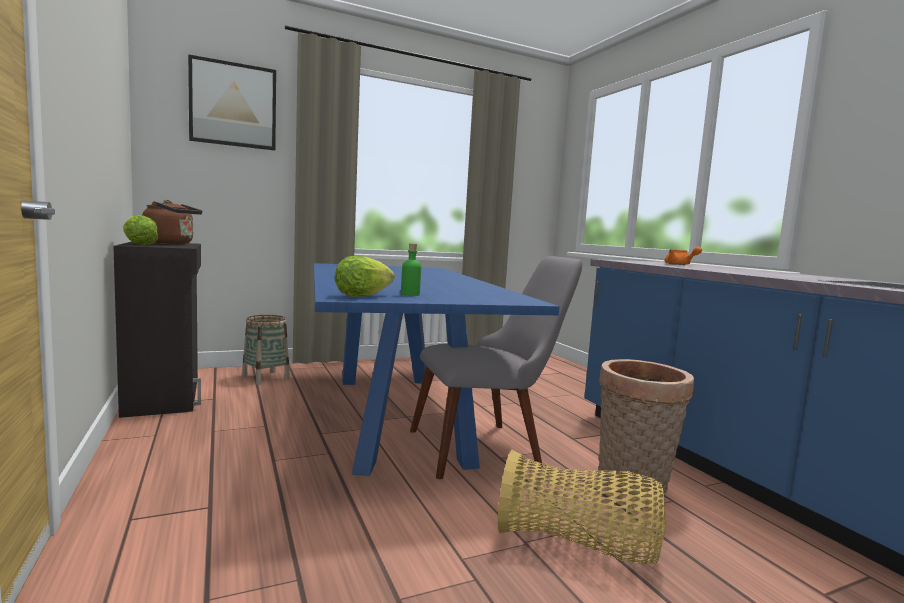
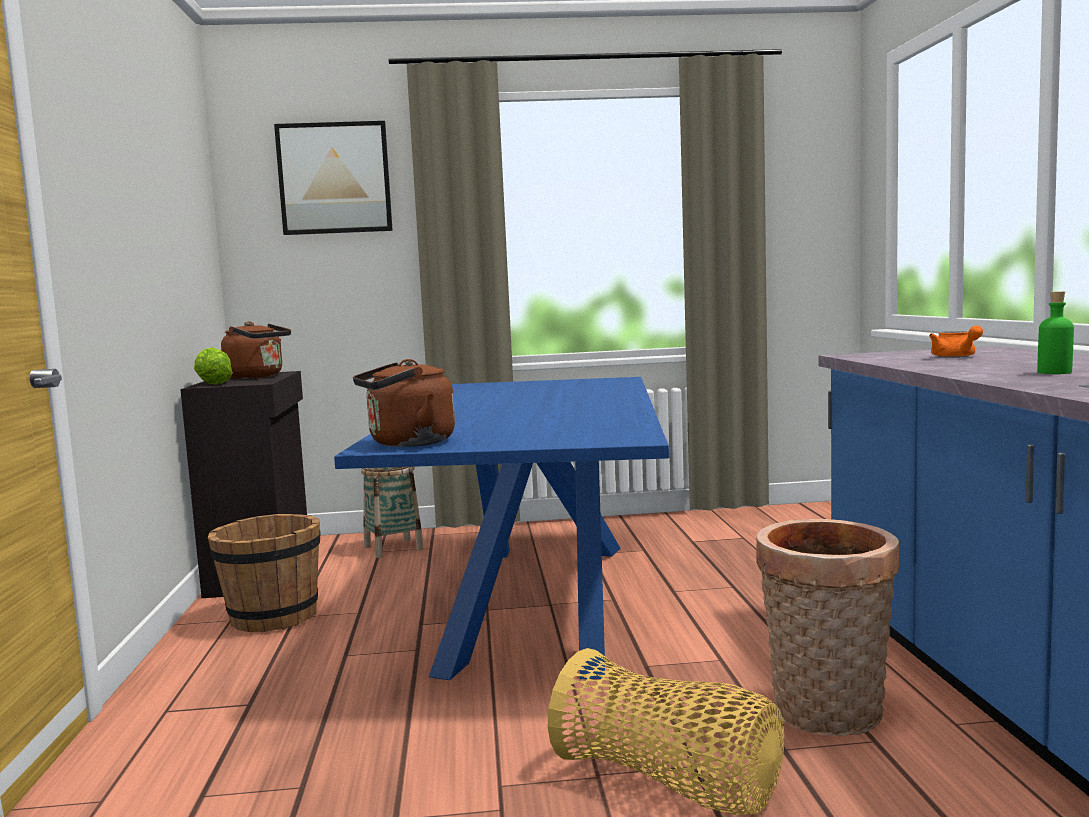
camera: 20 degrees right, 0 degrees up
lettuce [335,256,395,297] -> brown kettle [353,359,455,447]
green bottle [401,243,421,296] -> green bottle moved to [1037,291,1074,374]
grey chair [410,256,582,479] -> none
none -> brown bucket [208,514,321,632]

